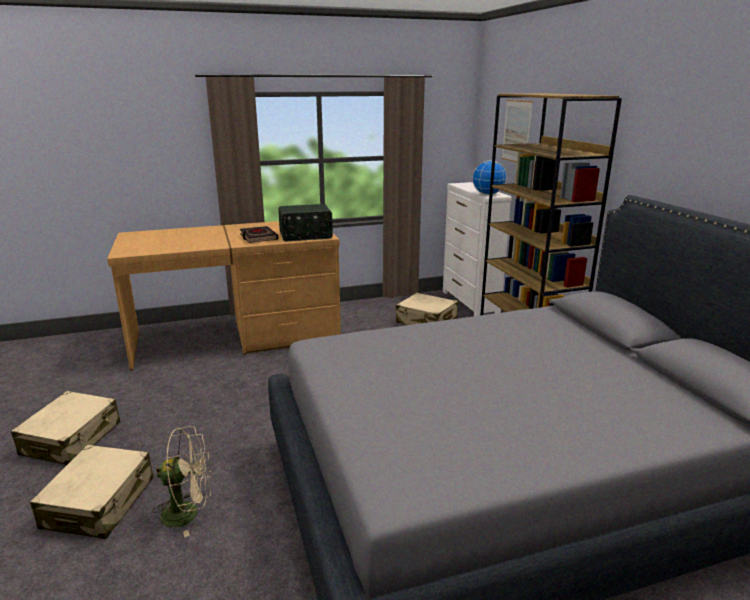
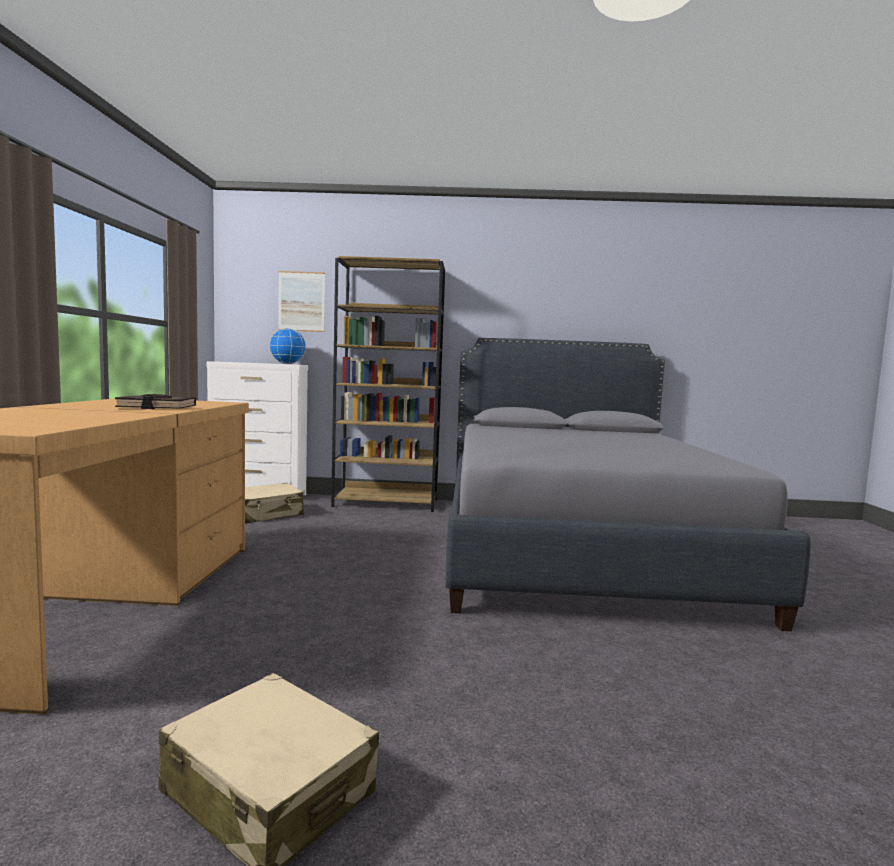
camera: 70 degrees left, 15 degrees down
beige suitcase [30,445,154,539] -> none
beige fan [152,426,212,537] -> none
radio [278,204,333,241] -> none

